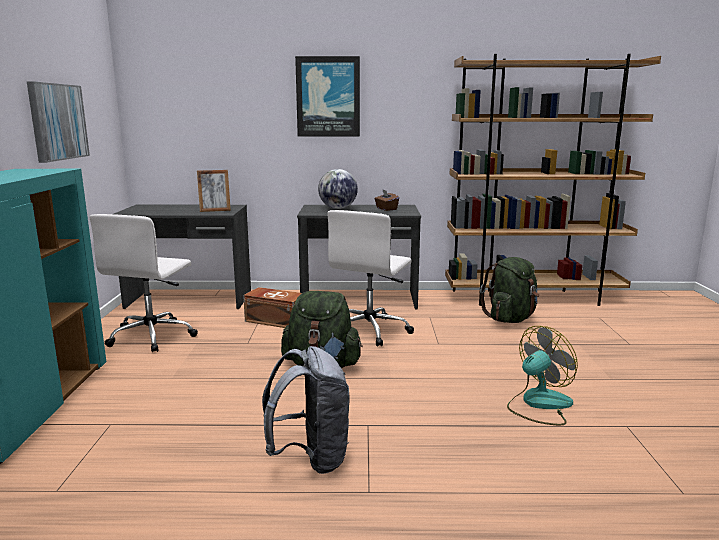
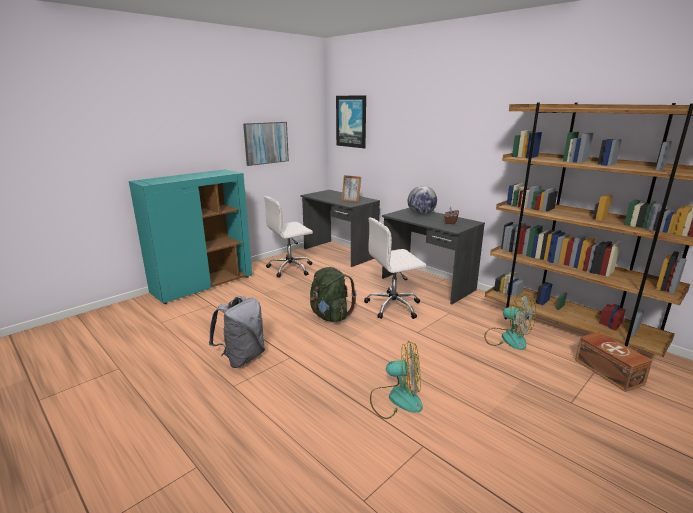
camera: 45 degrees right, 5 degrees up
brown storage box [243,287,302,328] -> brown storage box moved to [575,332,653,392]
picture [295,56,360,136] -> picture moved to [336,95,366,148]
green backpack [479,257,540,323] -> fan [484,294,536,350]

